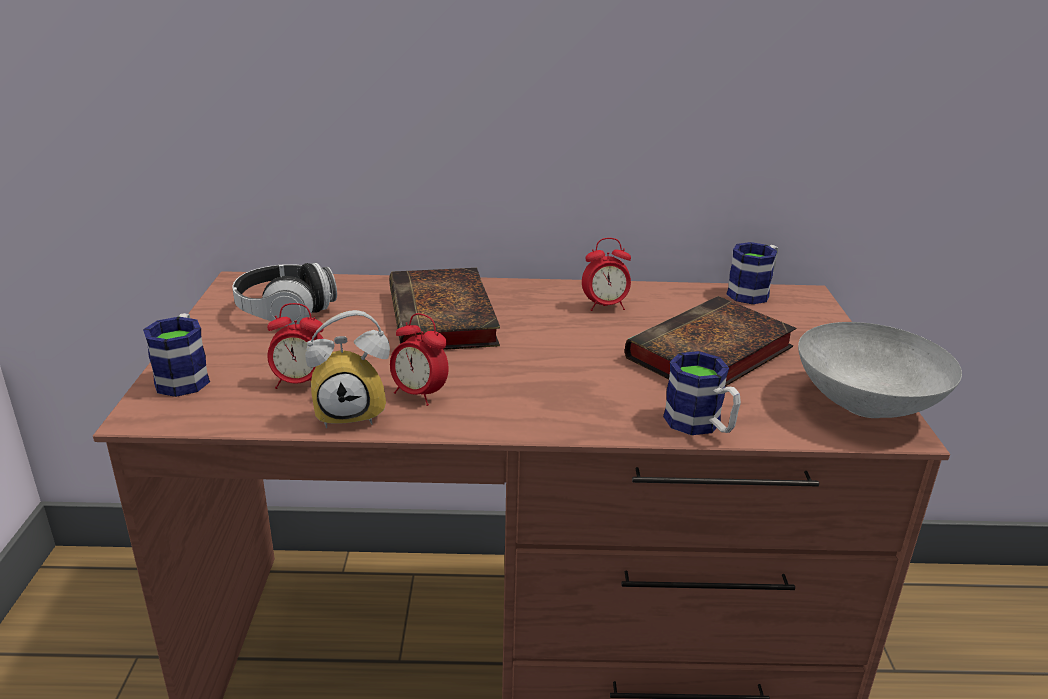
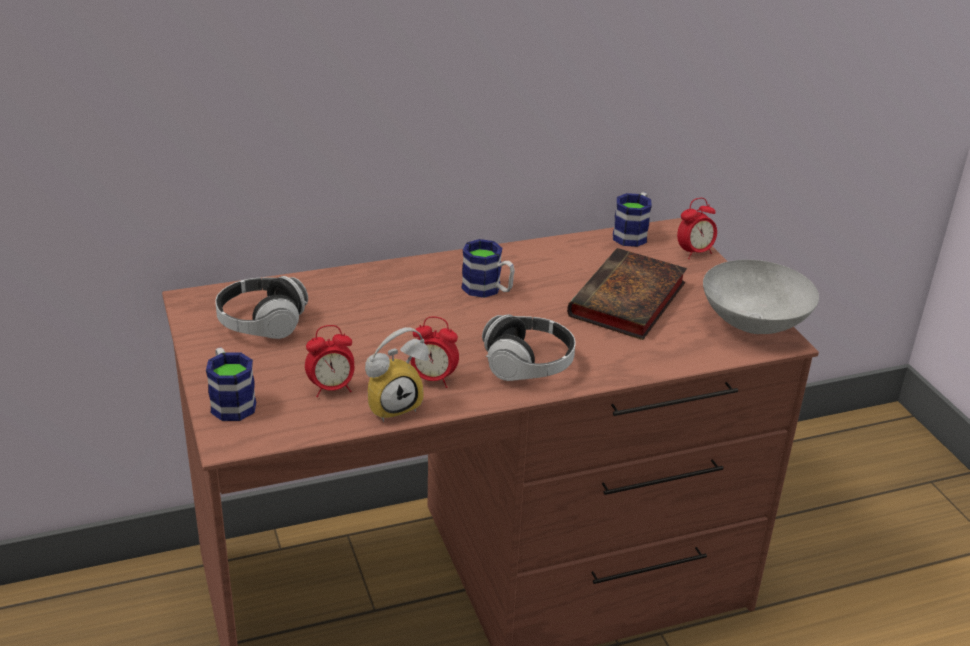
camera: 20 degrees left, 5 degrees up
book [389,268,500,350] -> none
alarm clock [582,238,631,311] -> alarm clock moved to [677,198,717,259]
mug [663,351,741,435] -> mug moved to [462,239,515,298]
none -> headphones [482,314,576,381]

